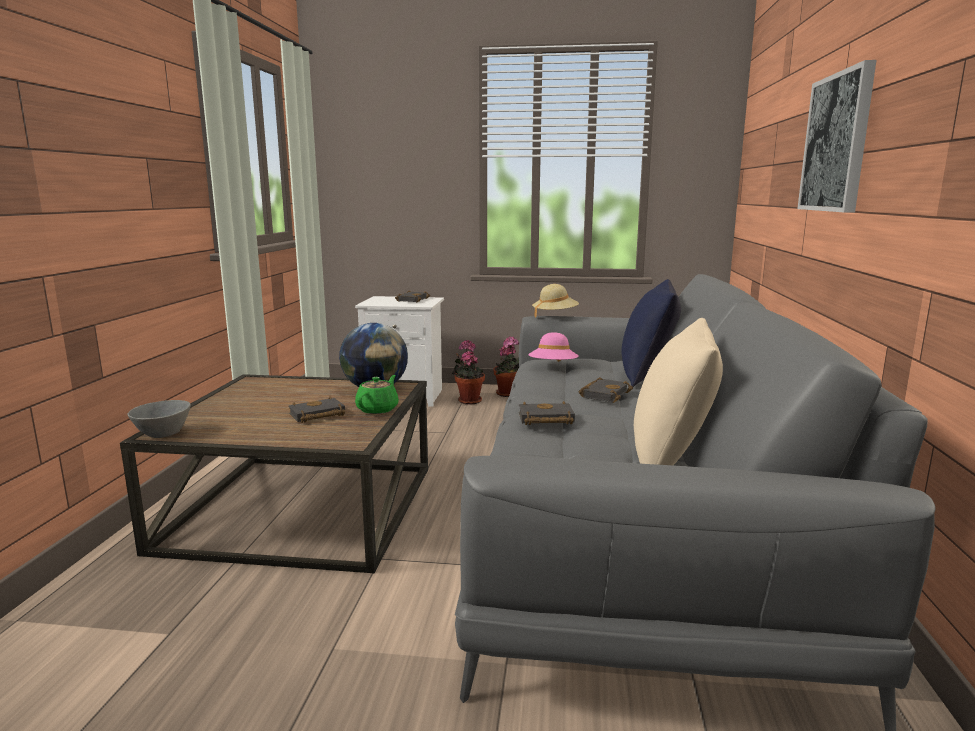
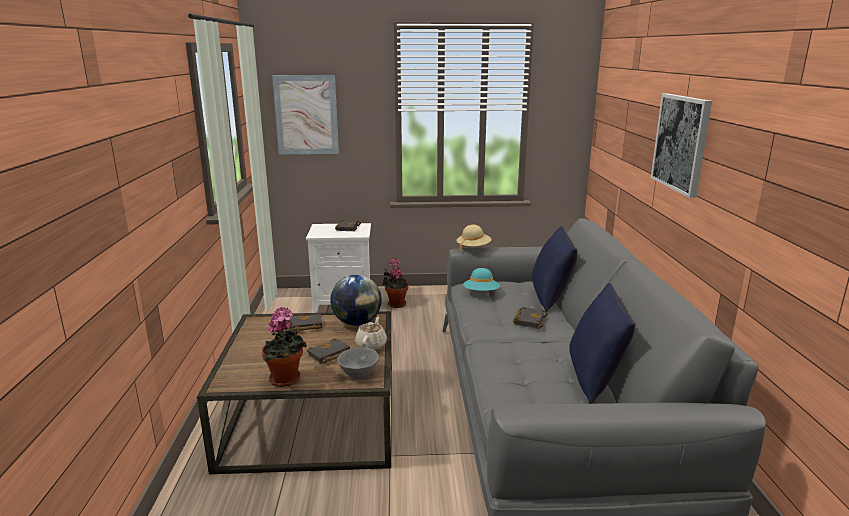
camera: 10 degrees left, 5 degrees up
grey bowl [128,400,191,438] -> grey bowl moved to [337,347,379,379]
green teapot [355,375,399,414] -> beige teapot [355,316,387,350]
potted plant [493,336,519,397] -> potted plant moved to [262,307,307,387]
black book [519,401,575,425] -> black book moved to [289,313,322,331]
pink hat [528,332,579,362] -> turquoise hat [463,268,500,291]
beige pillow [634,318,723,465] -> blue pillow [569,283,635,404]
none -> picture [272,75,339,154]

